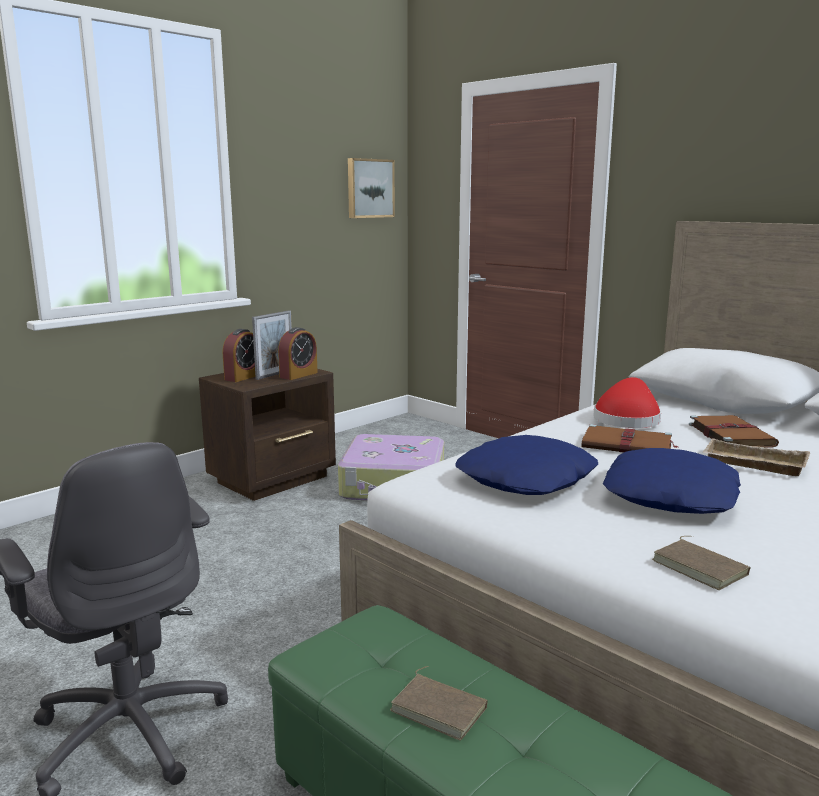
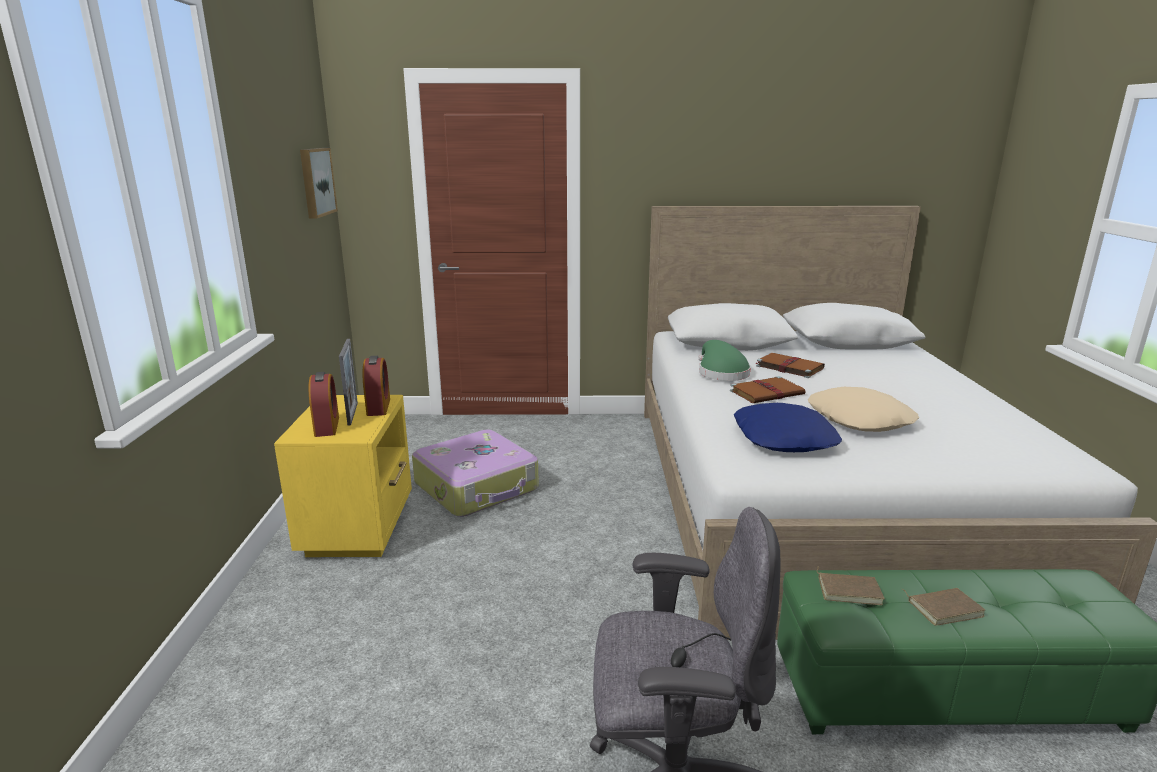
camera: 45 degrees left, 5 degrees up
brown nightstand [199,369,336,501] -> yellow nightstand [274,395,412,557]
red hat [593,377,661,428] -> green hat [698,340,751,381]
blue pillow [603,448,741,514] -> beige pillow [808,387,919,432]
brown book [652,536,751,590] -> brown book moved to [817,566,885,605]
beige tray [702,438,810,476] -> none

